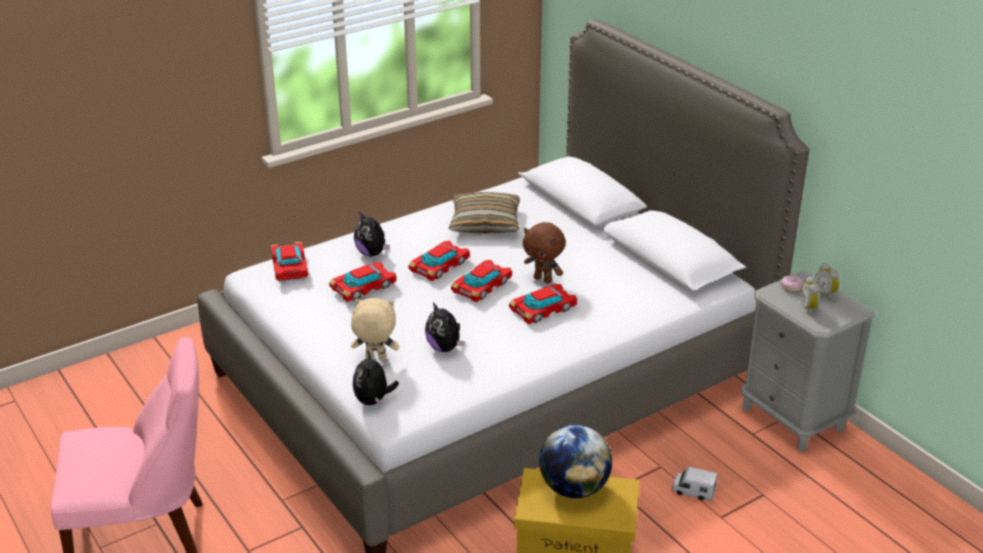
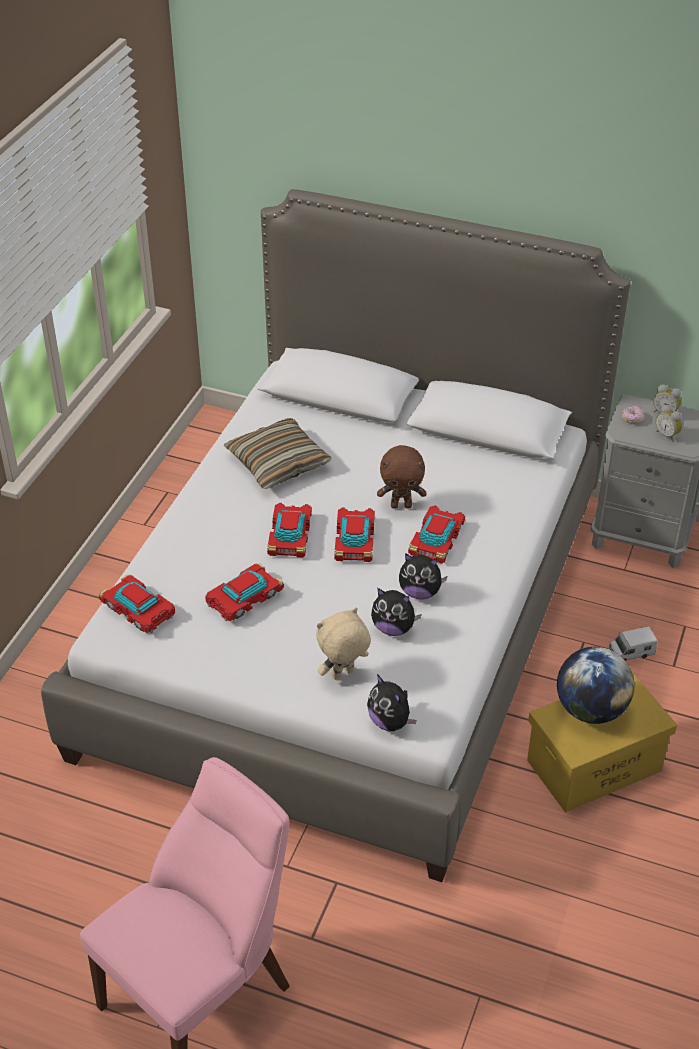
camera: 35 degrees left, 10 degrees up
toy car [329,262,397,302] -> toy car turned 150 degrees counterclockwise [205,563,284,621]
plush toy [354,211,390,257] -> plush toy moved to [399,553,448,599]

